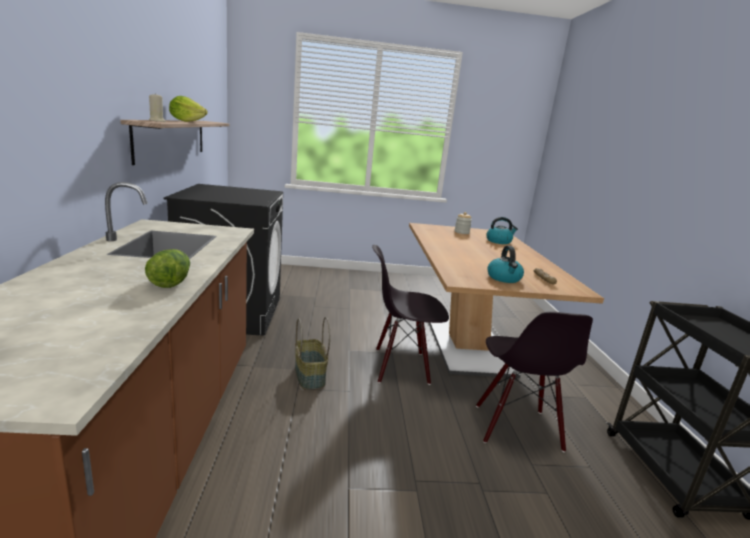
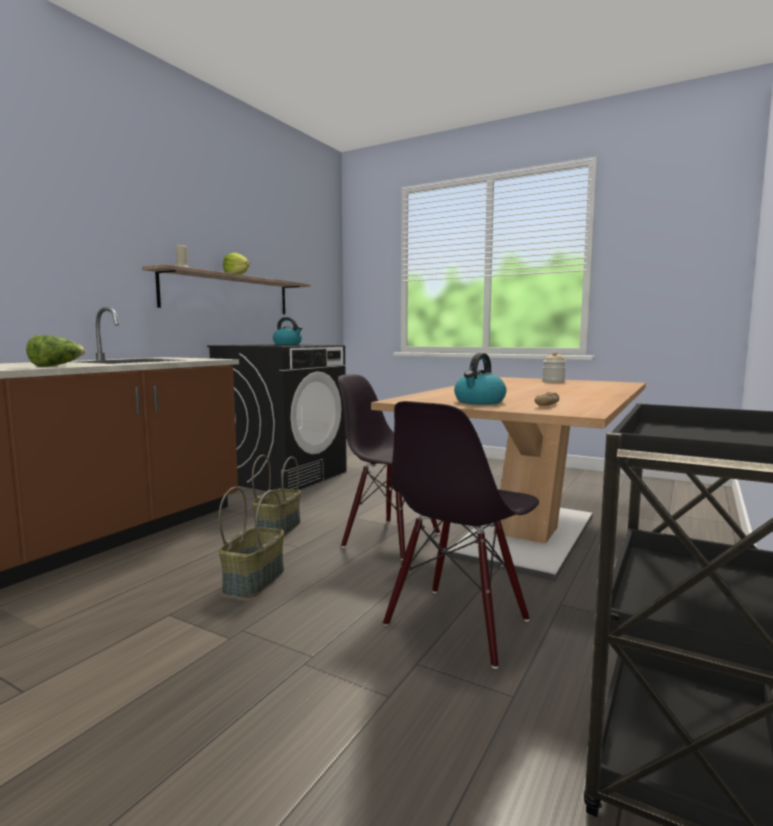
camera: 35 degrees right, 10 degrees down
kettle [486,217,518,244] -> kettle moved to [273,317,302,345]
none -> basket [219,487,284,598]

